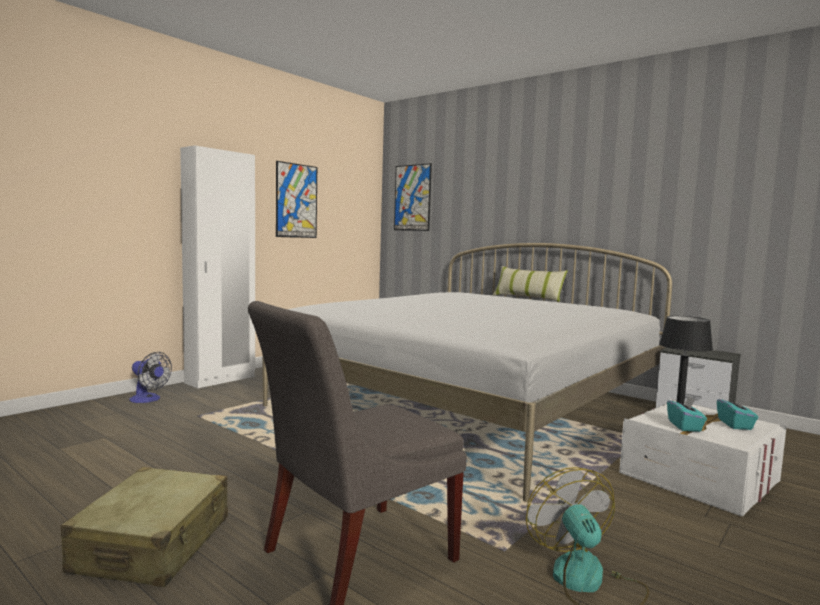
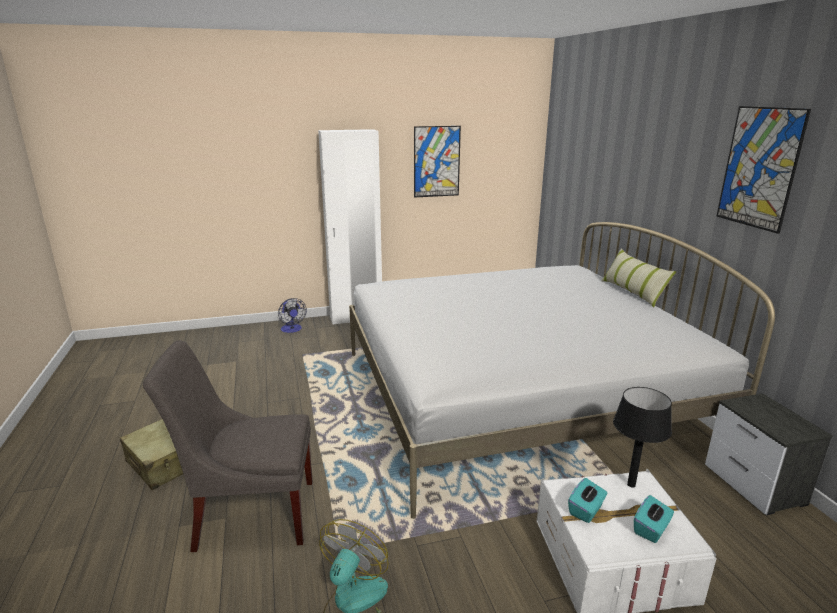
camera: 35 degrees right, 15 degrees up
picture [394,163,432,231] -> picture moved to [716,106,811,234]

